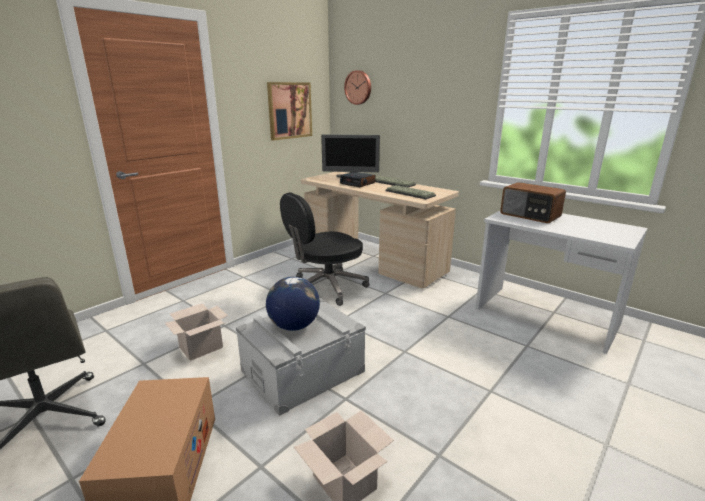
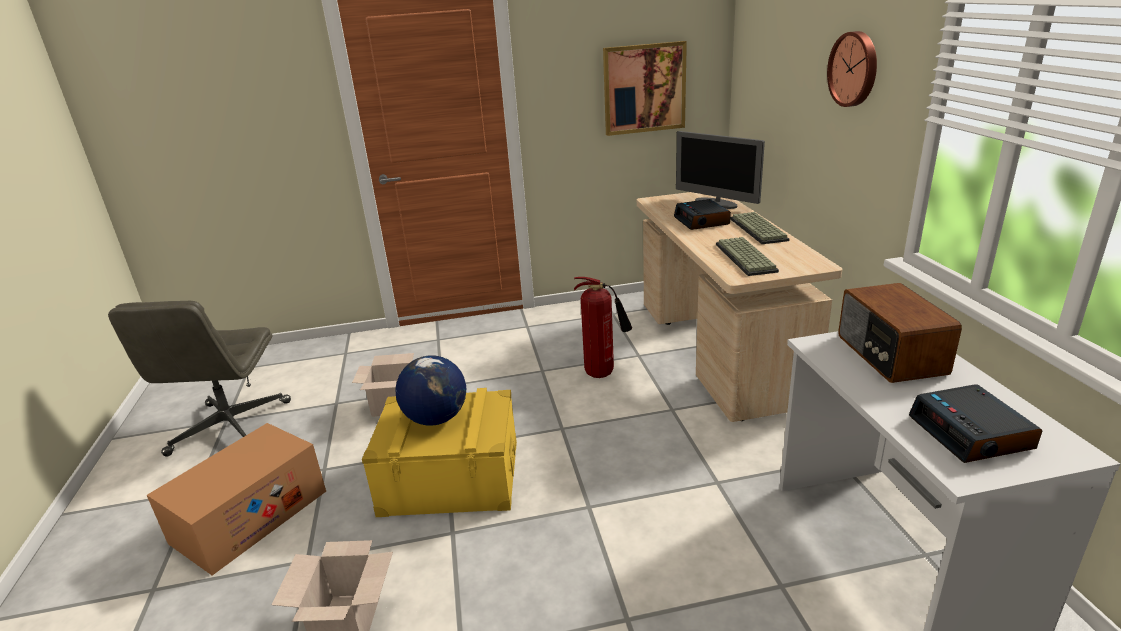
camera: 40 degrees right, 5 degrees up
grey storage box [236,298,366,416] -> yellow storage box [362,388,517,517]
black office chair [280,192,369,306] -> fire extinguisher [574,277,632,378]
wall clock [344,70,371,105] -> wall clock moved to [827,31,877,107]
none -> alarm clock [909,384,1042,463]

